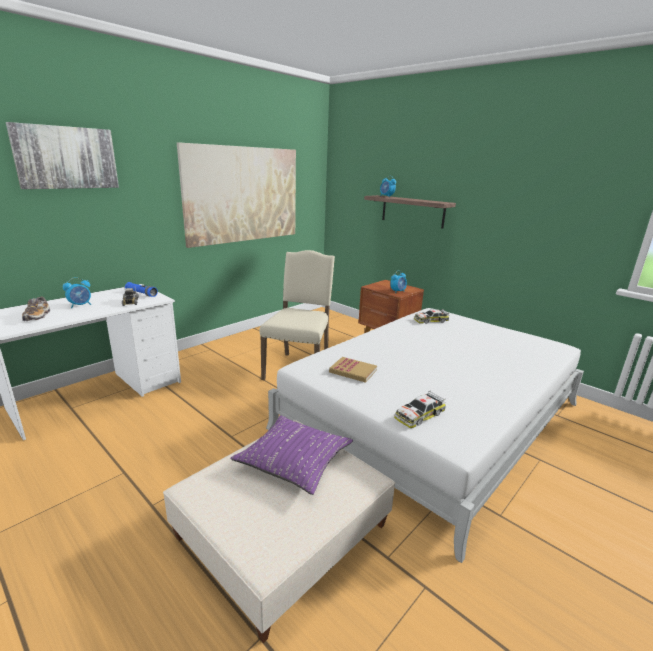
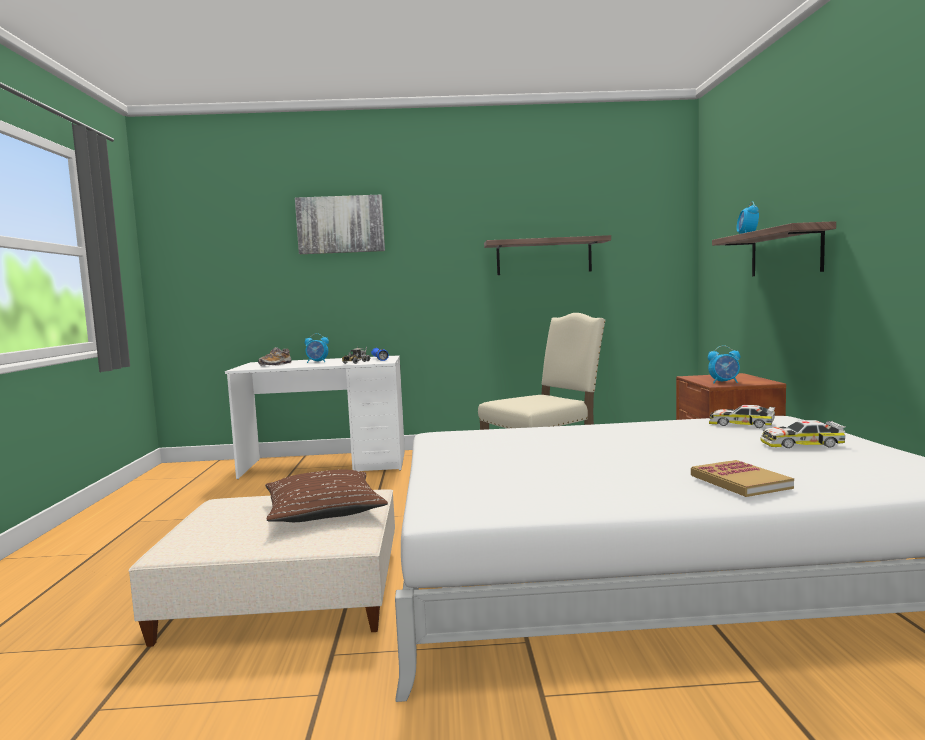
camera: 45 degrees right, 15 degrees down
picture [177,142,296,248] -> shelf [484,235,611,275]
purple pillow [231,415,353,495] -> brown pillow [265,469,388,522]
book [329,357,377,383] -> book moved to [691,460,794,497]
toy car [394,391,446,428] -> toy car moved to [760,420,846,448]

